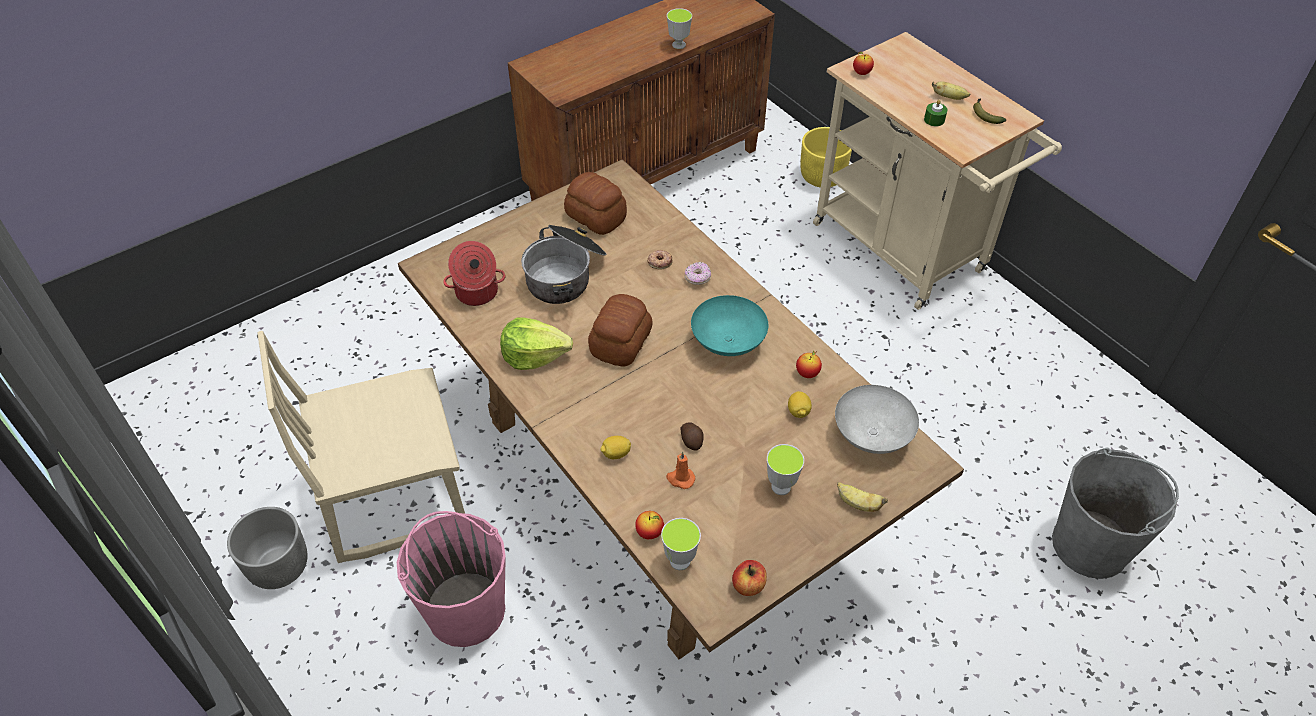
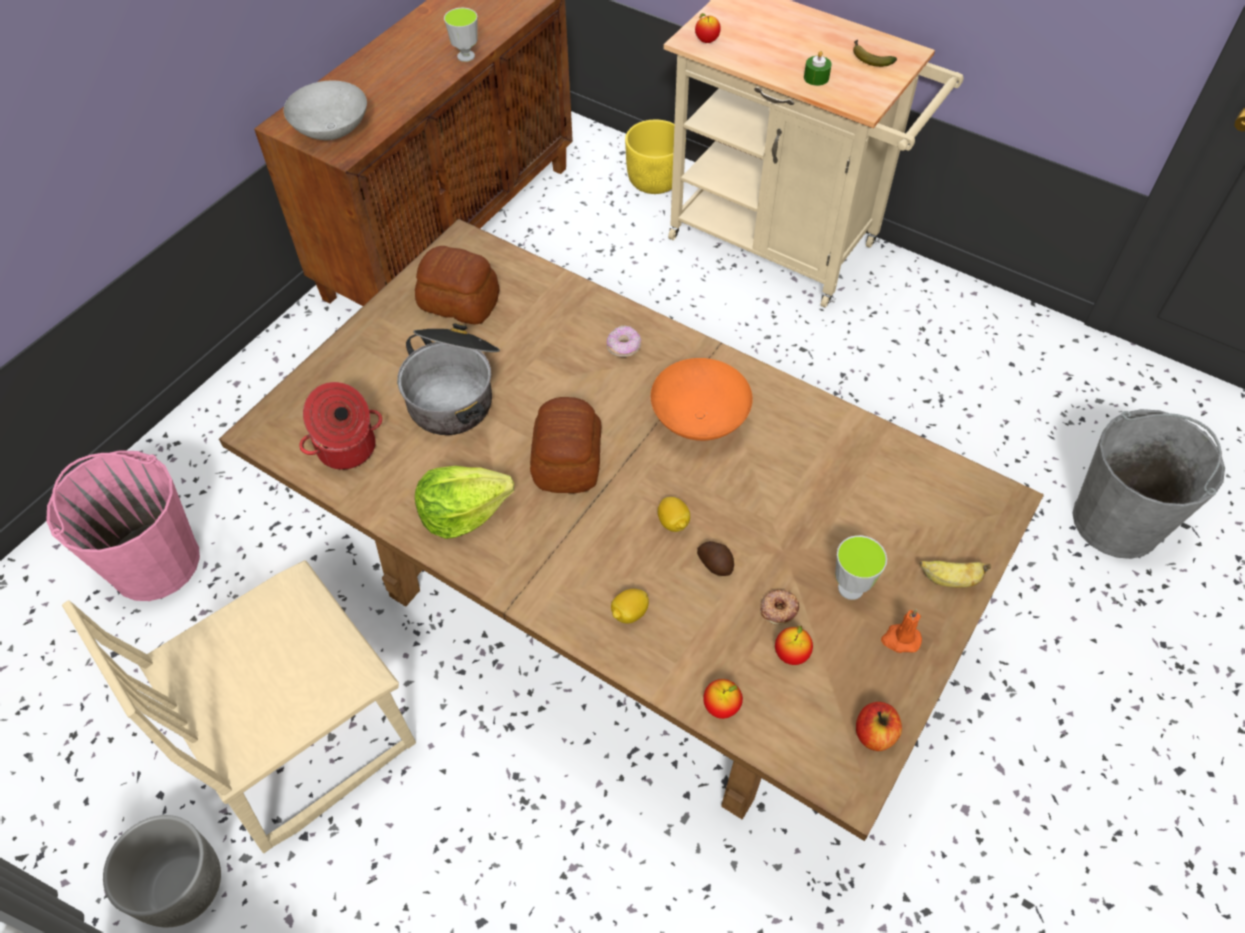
camera: 20 degrees left, 5 degrees up
pink bucket [397,511,506,647] -> pink bucket moved to [46,450,200,601]
donut [647,250,672,269] -> donut moved to [760,590,799,625]
cup [661,518,701,570] -> none
orange candle [666,451,695,489] -> orange candle moved to [881,609,922,653]
turquoise bowl [691,295,768,356] -> orange bowl [651,358,753,441]
lemon [788,391,812,418] -> lemon moved to [658,497,690,532]
apple [796,350,822,378] -> apple moved to [775,625,813,665]
grey bowl [835,385,919,454] -> grey bowl moved to [284,81,367,140]
banana [932,81,970,100] -> none

